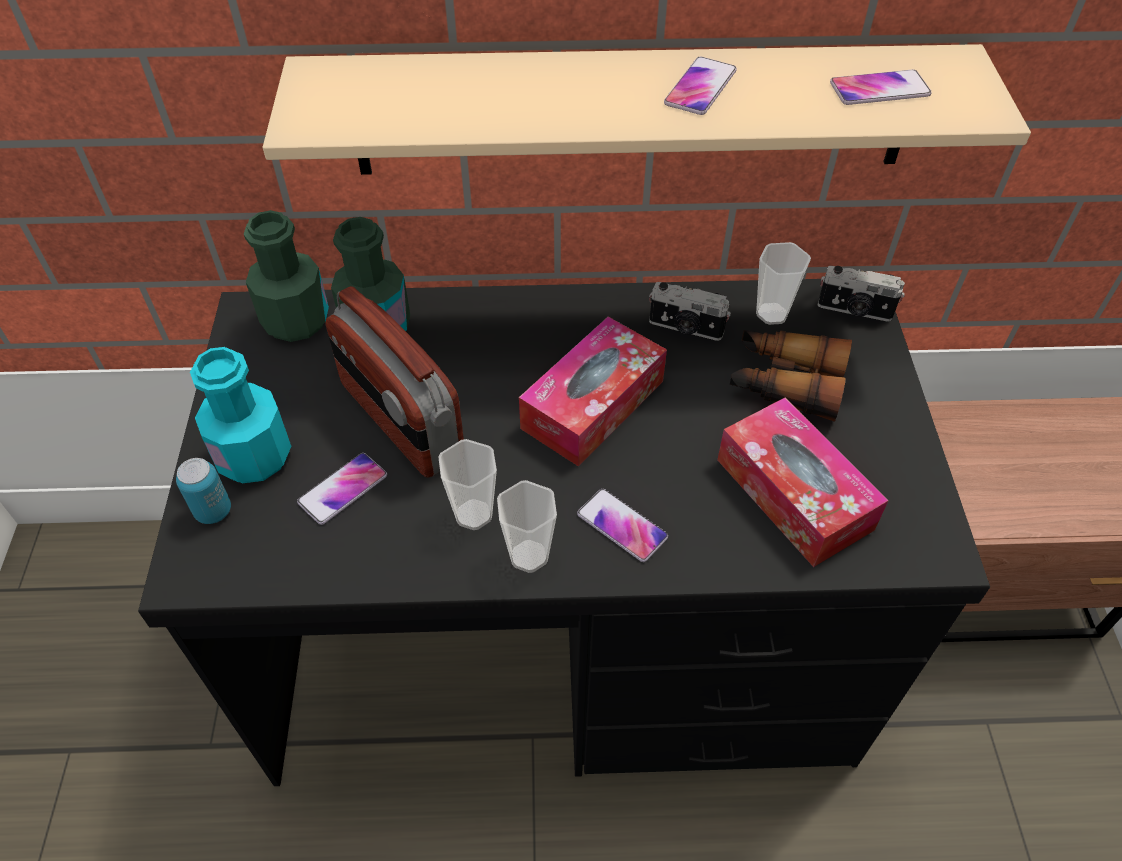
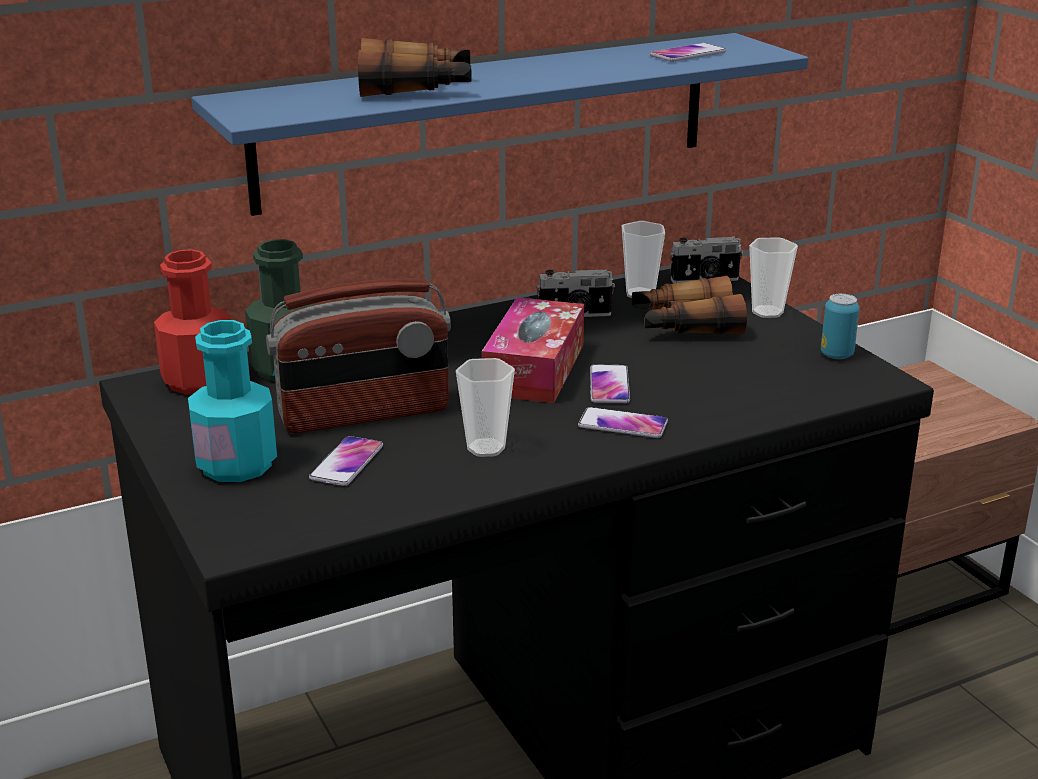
camera: 25 degrees left, 25 degrees down
can [176,458,231,524] -> can moved to [821,293,860,359]
green bottle [244,210,329,342] -> red bottle [154,249,231,395]
beige shelf [263,44,1031,175] -> blue shelf [191,33,808,216]
radio [325,286,464,478] -> radio turned 45 degrees counterclockwise [266,278,451,433]
cup [497,480,557,573] -> cup moved to [749,238,798,318]
phone [664,57,737,115] -> phone moved to [590,364,630,403]
tissue box [717,398,888,567] -> none
none -> binoculars [358,38,472,97]

